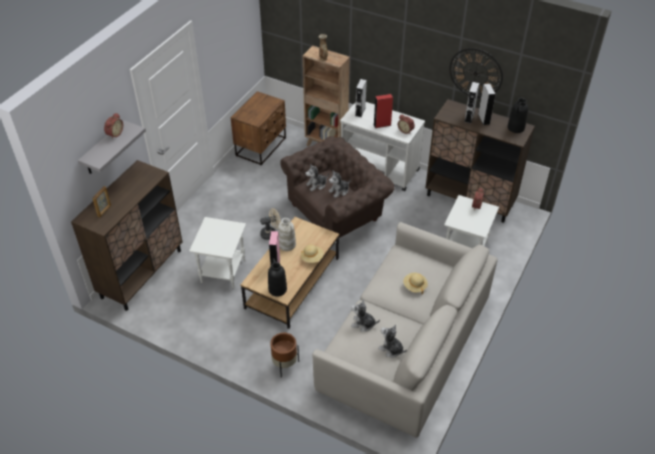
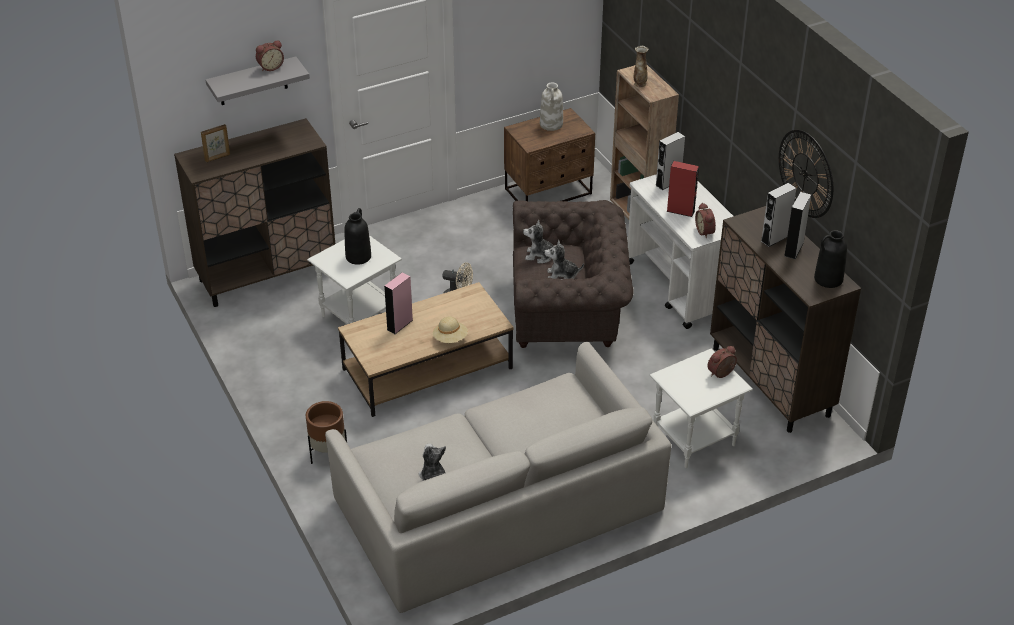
camera: 35 degrees right, 5 degrees down
black vase [268,258,287,297] -> black vase moved to [345,208,371,265]
white vase [278,218,296,251] -> white vase moved to [540,82,563,131]
plush toy [351,299,380,332] -> none
beige hat [403,273,428,295] -> none

